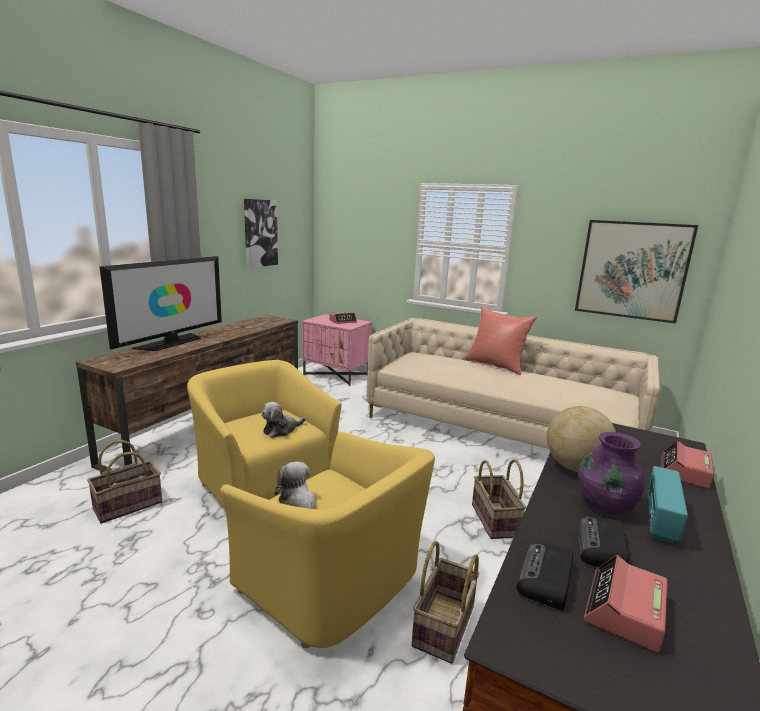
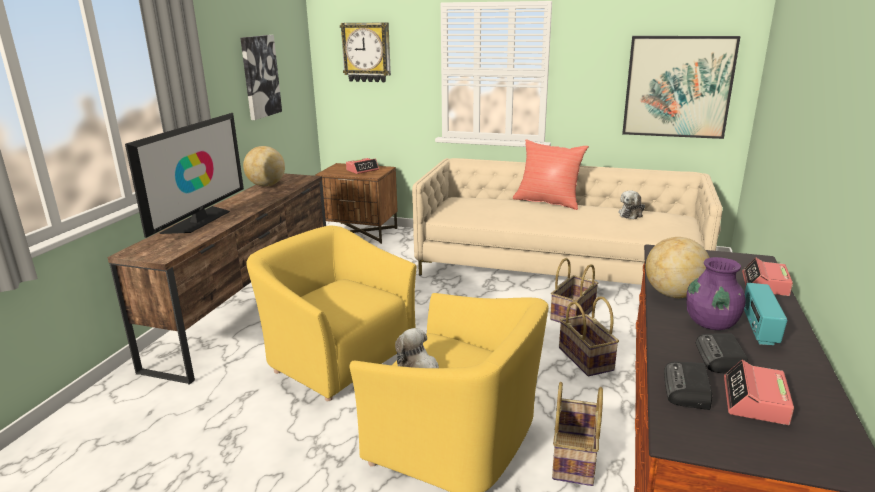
camera: 10 degrees left, 5 degrees up
basket [87,440,162,523] -> basket moved to [550,258,598,323]
plush toy [261,402,305,438] -> plush toy moved to [618,190,645,220]
pink nightstand [302,314,372,386] -> brown nightstand [315,163,397,244]
none -> globe [243,146,285,186]
none -> wall clock [340,23,391,82]

